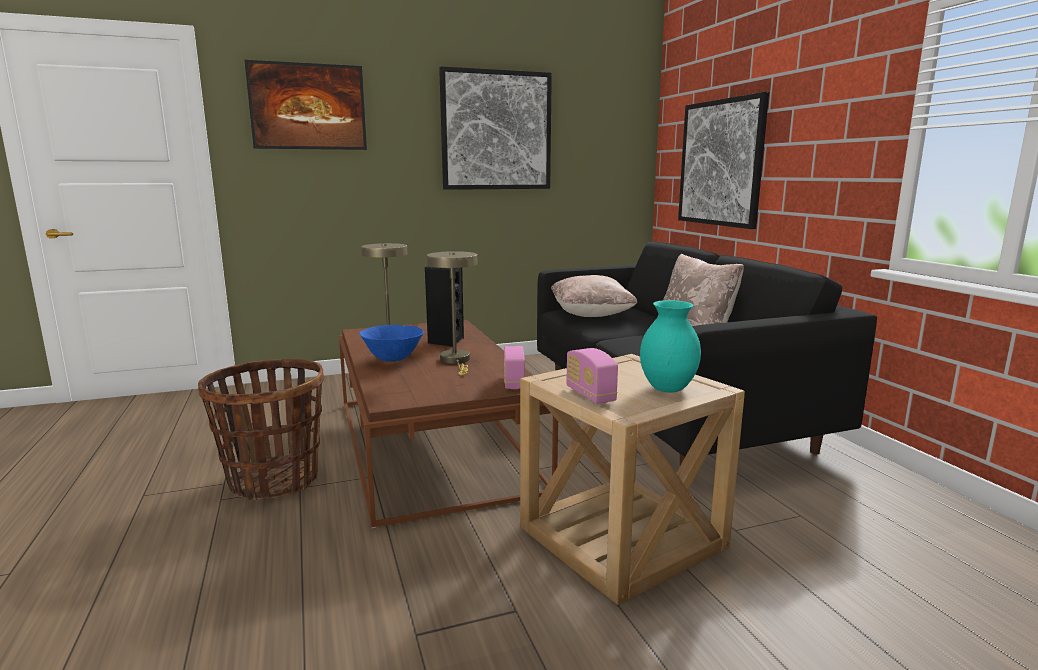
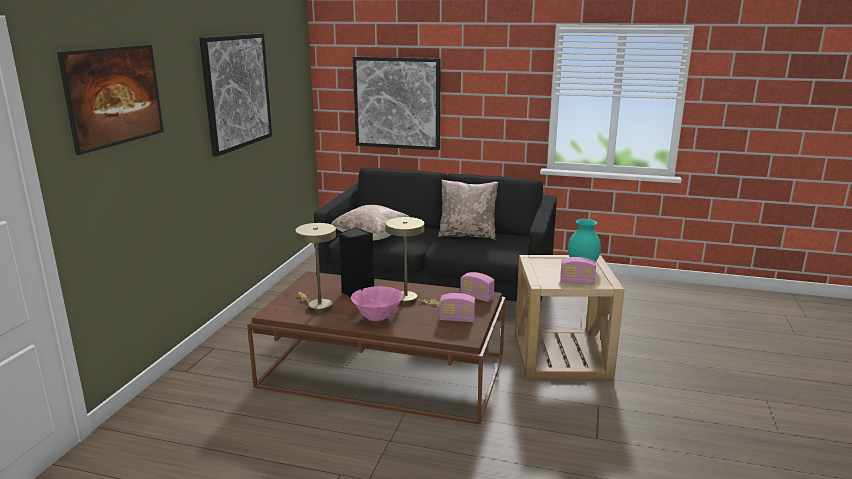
camera: 55 degrees left, 5 degrees up
basket [198,359,324,500] -> none
blue bowl [359,325,424,362] -> pink bowl [351,286,403,321]
none -> radio [439,293,475,322]

